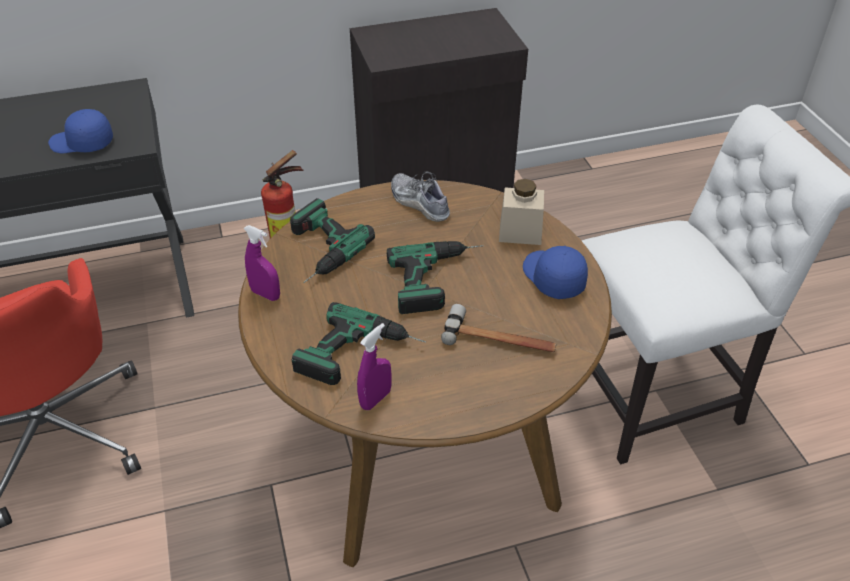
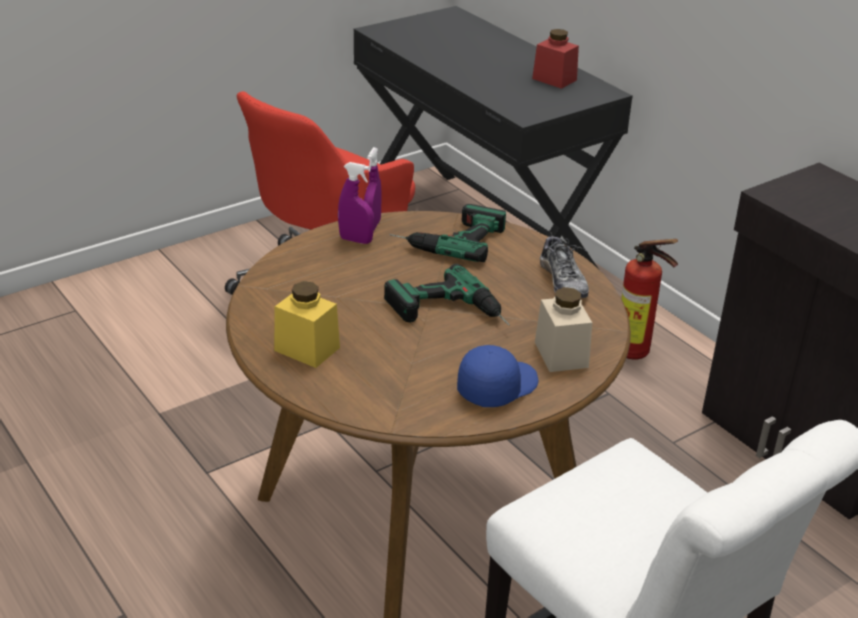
camera: 70 degrees right, 10 degrees down
blue cap [48,109,113,153] -> none
power drill [292,302,426,385] -> none
purple spray bottle [357,323,392,410] -> purple spray bottle moved to [338,162,374,244]
shoe [391,172,450,222] -> shoe turned 135 degrees clockwise [540,233,590,298]
hammer [441,304,557,352] -> none
none -> yellow jar [274,281,340,368]
none -> red jar [532,29,579,89]

